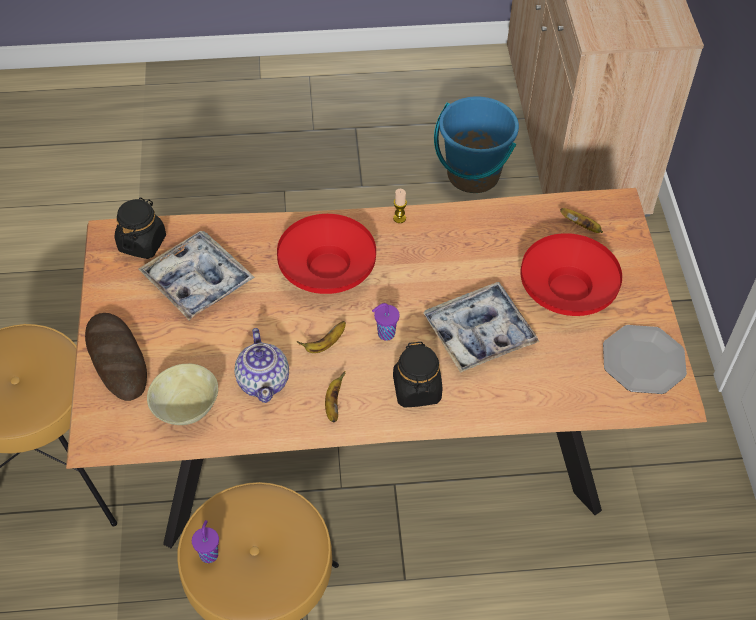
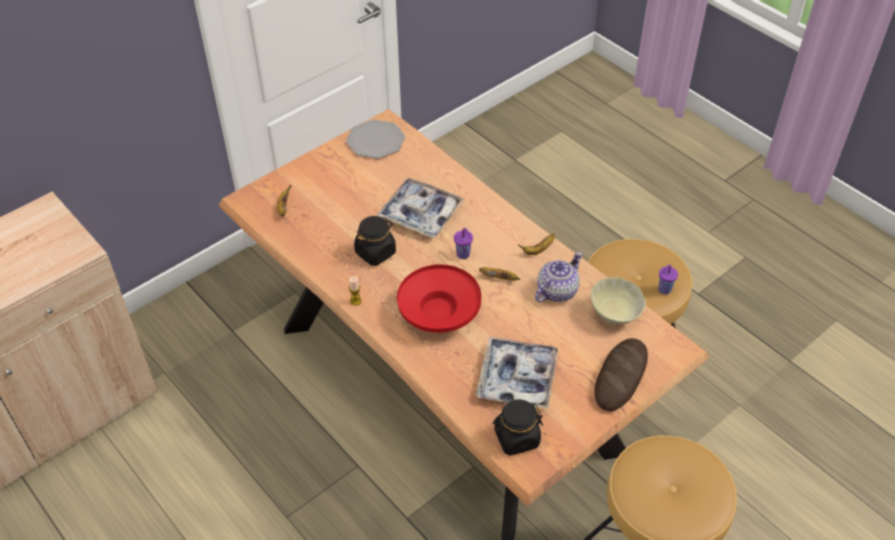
camera: 125 degrees left, 5 degrees down
black jar [393,341,442,408] -> black jar moved to [354,216,396,266]
blue bucket [434,96,519,193] -> none
red bowl [520,233,622,316] -> none

